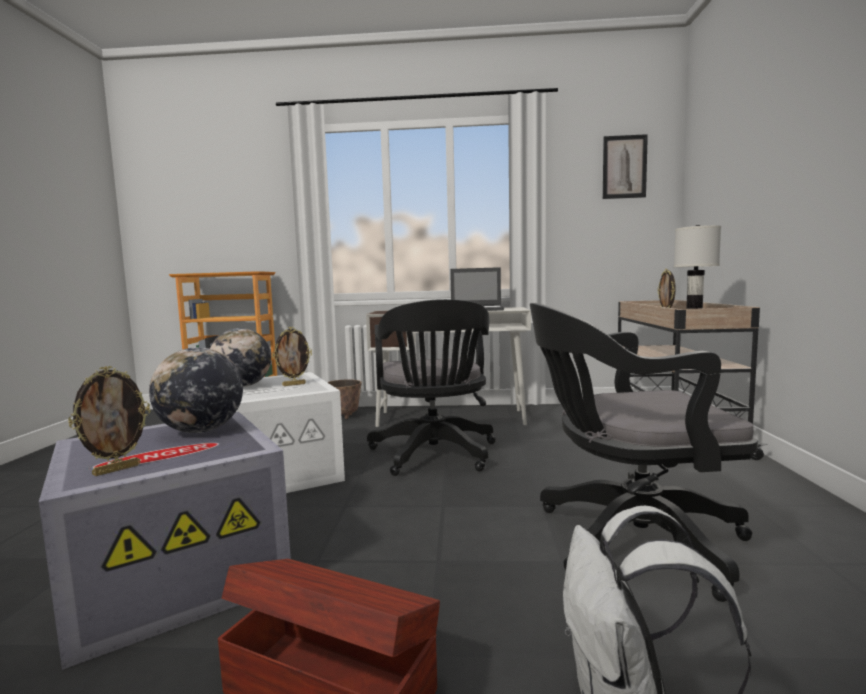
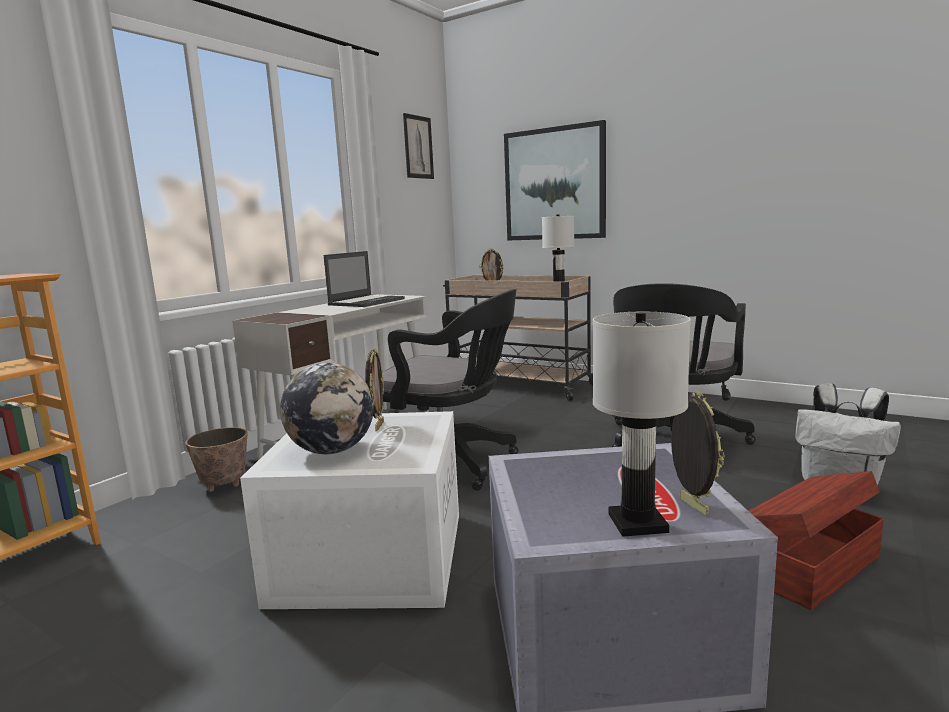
camera: 60 degrees left, 5 degrees up
globe [149,347,243,433] -> none
none -> picture [504,120,606,241]
none -> white table lamp [593,312,691,537]

